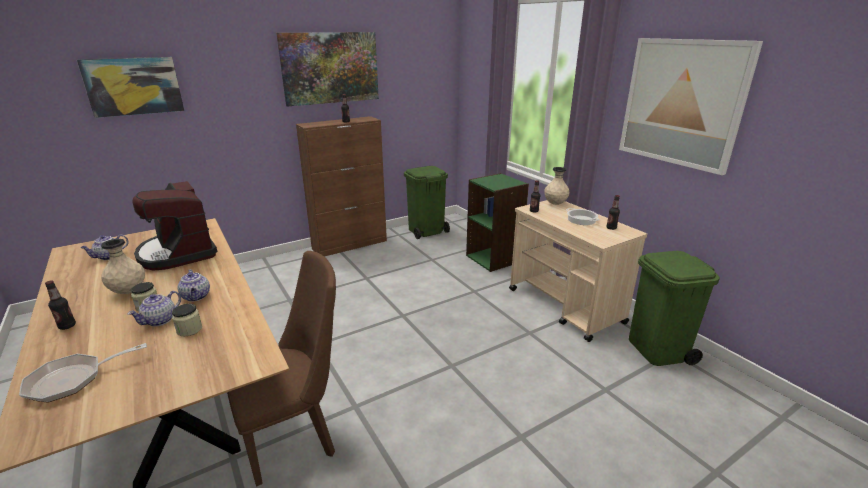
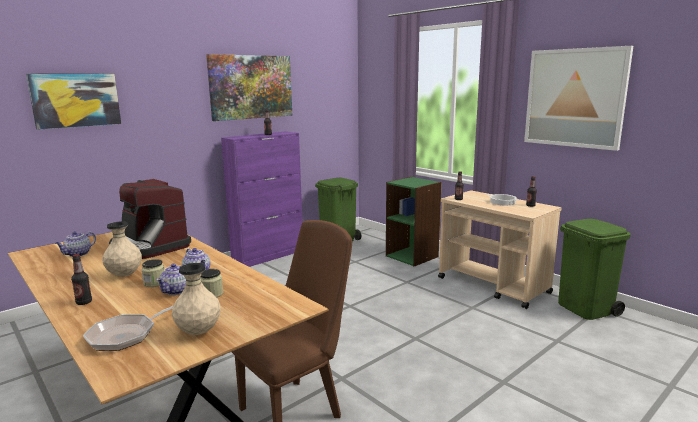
camera: 10 degrees left, 10 degrees down
brown cabinet [296,116,387,257] -> purple cabinet [221,131,302,267]
beige vase [544,167,570,205] -> beige vase moved to [172,263,221,335]

